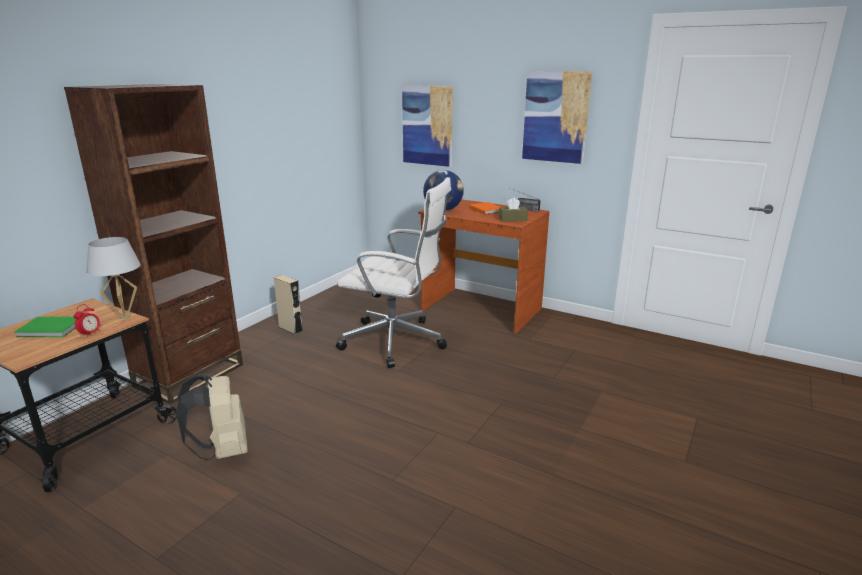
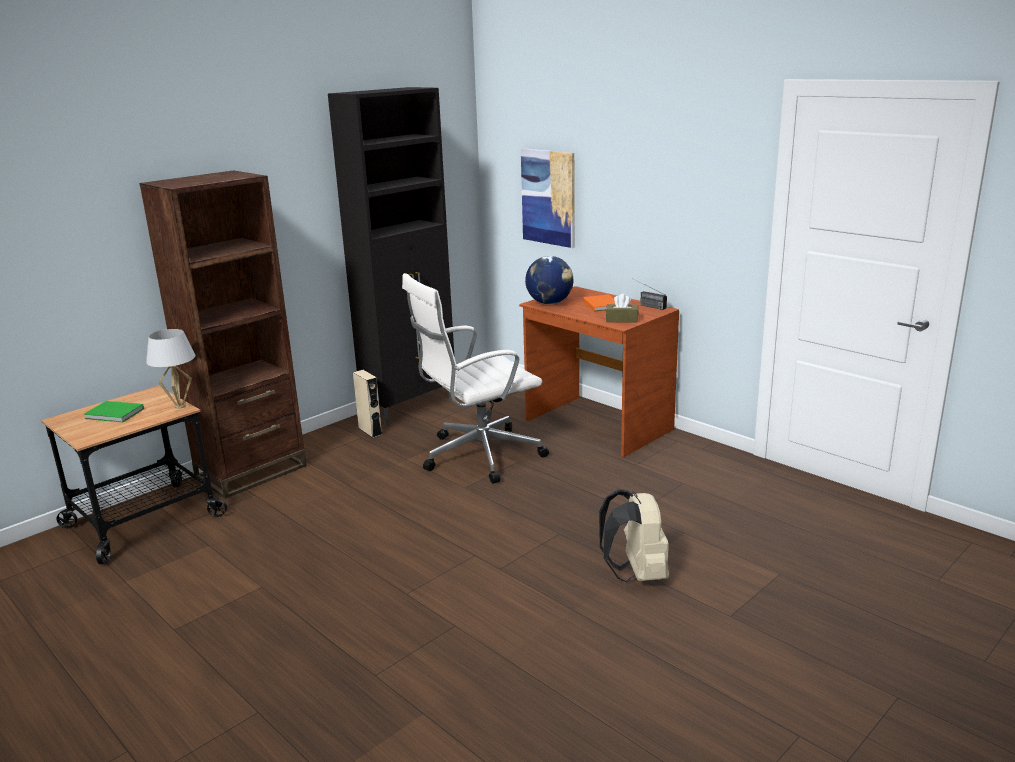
camera: 15 degrees right, 0 degrees up
alarm clock [73,304,101,338] -> none
beige backpack [176,375,248,461] -> beige backpack moved to [599,489,669,582]
white office chair [336,177,451,368] -> white office chair turned 120 degrees clockwise [402,273,549,484]
picture [522,71,592,164] -> none
none -> black cabinet [328,87,454,426]

